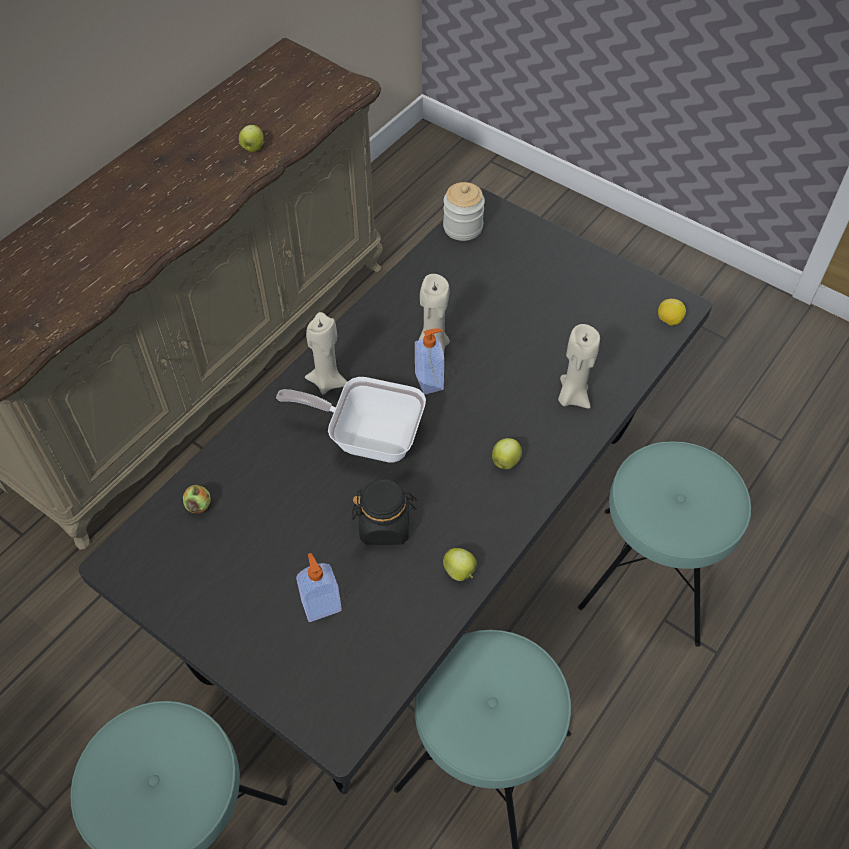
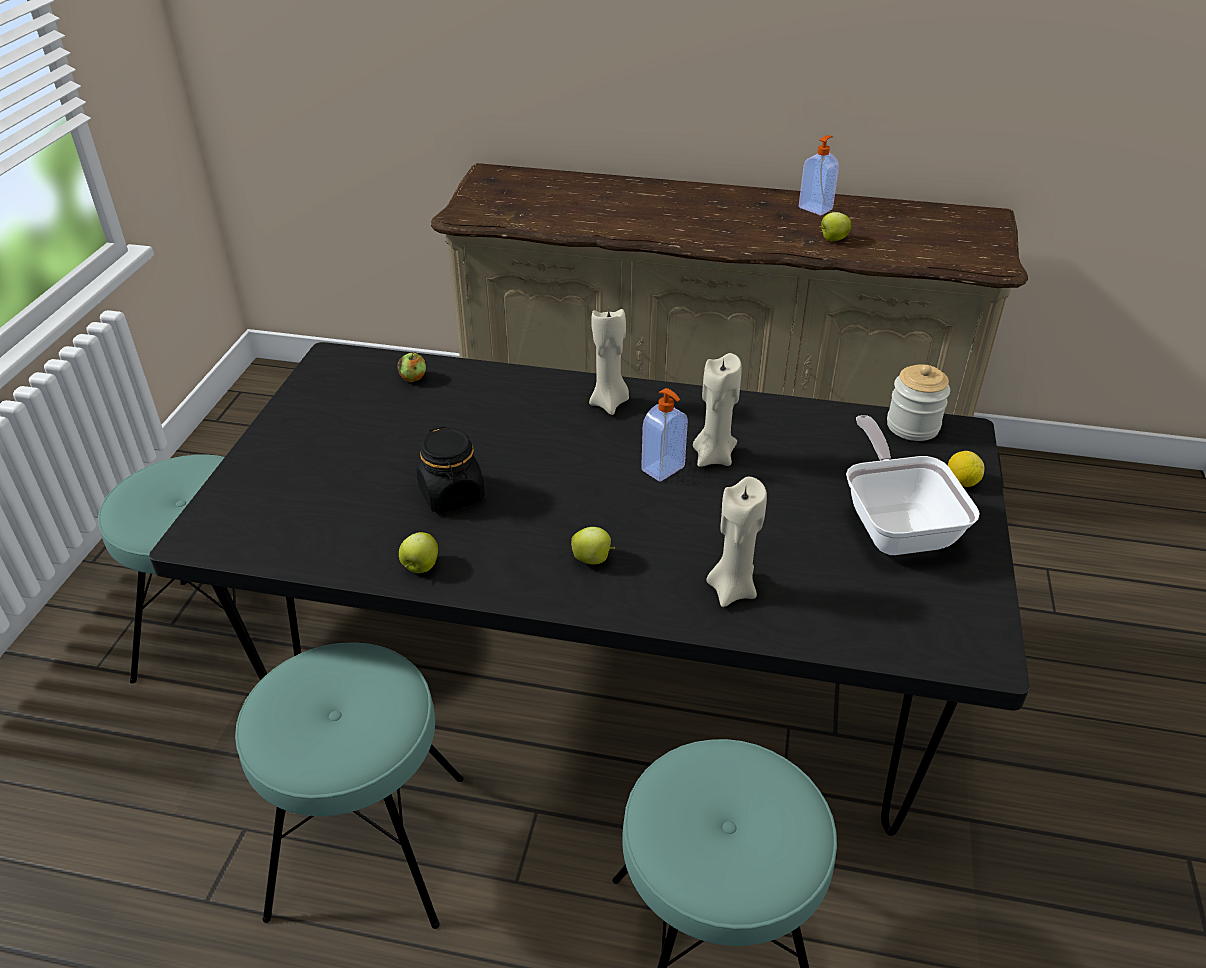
camera: 65 degrees right, 15 degrees down
frying pan [276,377,426,463] -> frying pan moved to [846,415,980,555]
soap dispenser [296,553,342,622] -> soap dispenser moved to [799,135,839,215]
lemon [658,299,686,326] -> lemon moved to [948,451,984,487]

